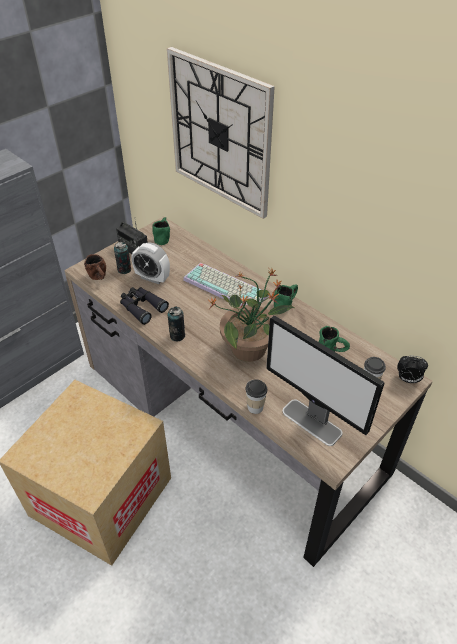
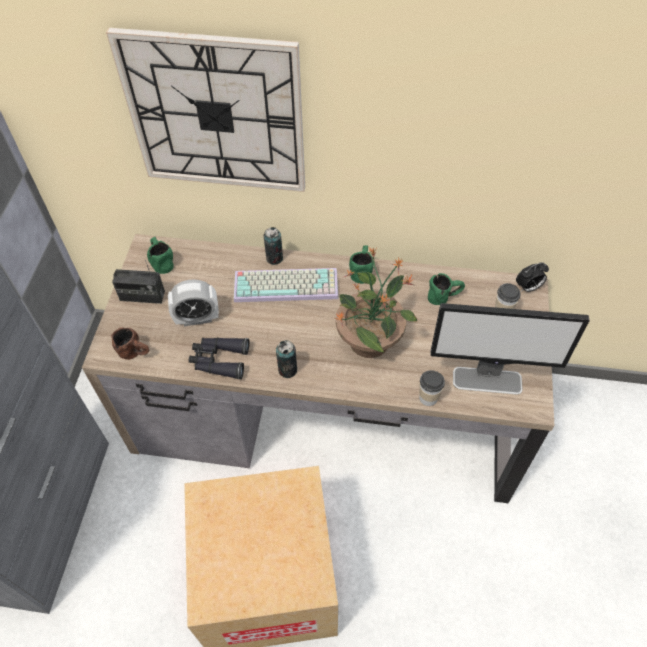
camera: 35 degrees left, 10 degrees up
can [114,242,131,274] -> can moved to [264,227,283,265]

